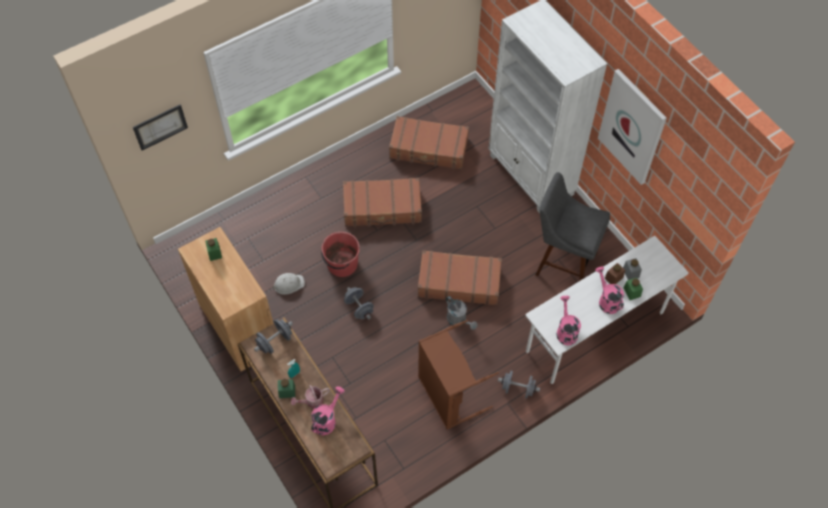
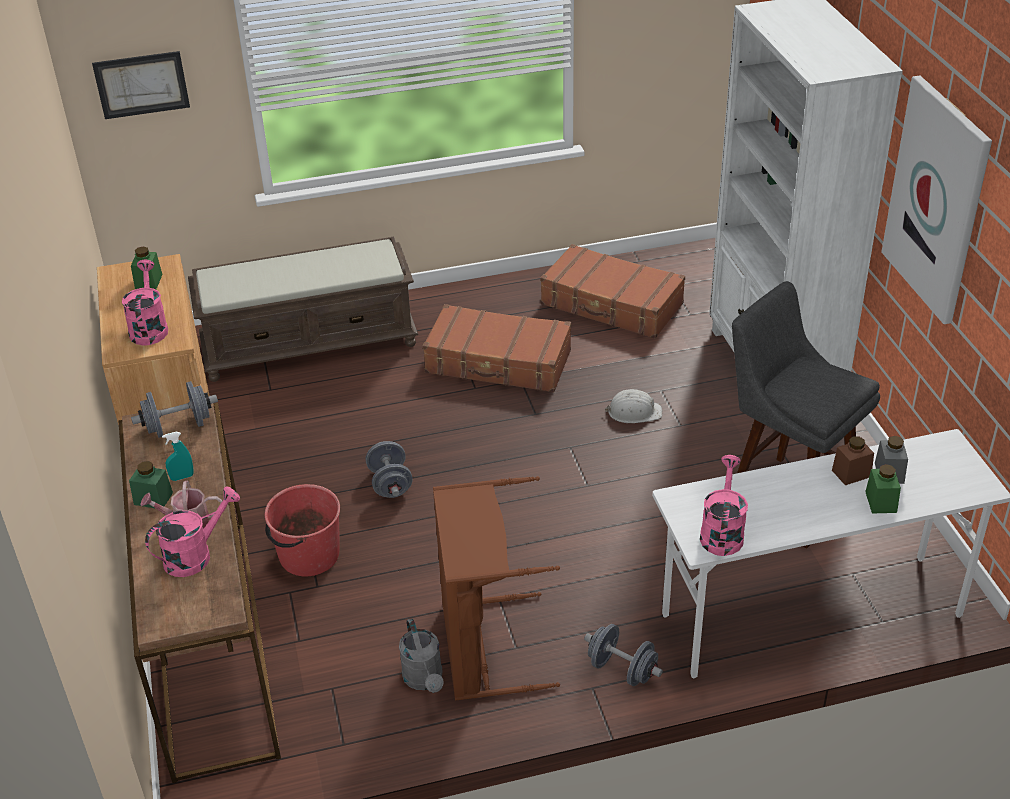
camera: 20 degrees right, 20 degrees down
white hard hat [273,273,305,295] -> white hard hat moved to [605,389,662,423]
red bucket [321,232,360,277] -> red bucket moved to [265,484,340,576]
brown suitcase [418,250,502,306] -> none
grey watering can [446,296,477,330] -> grey watering can moved to [399,618,443,692]
pink watering can [595,266,624,314] -> pink watering can moved to [122,260,168,346]
none -> brown bench [188,237,418,382]

